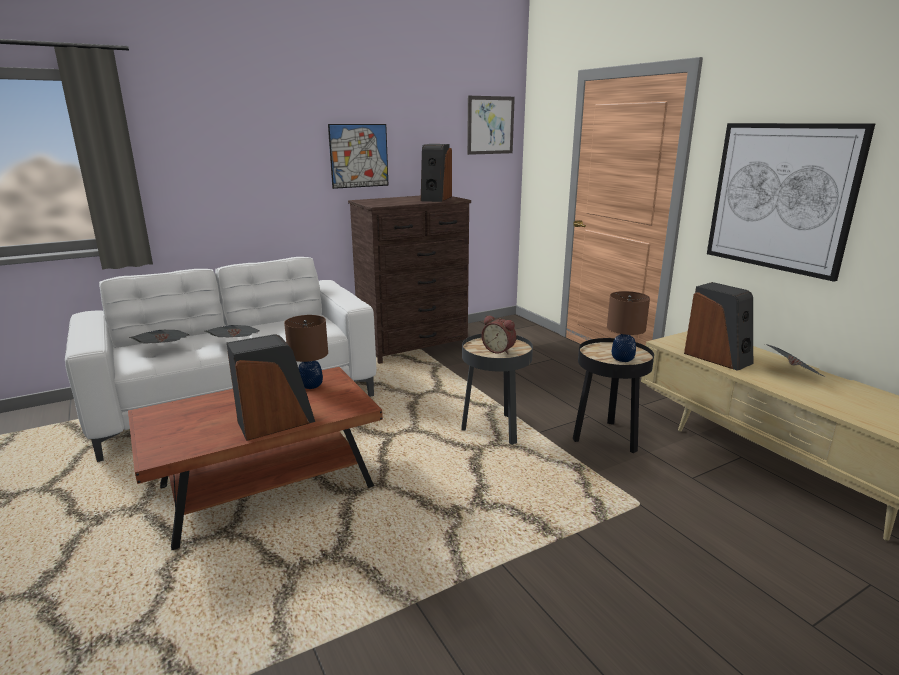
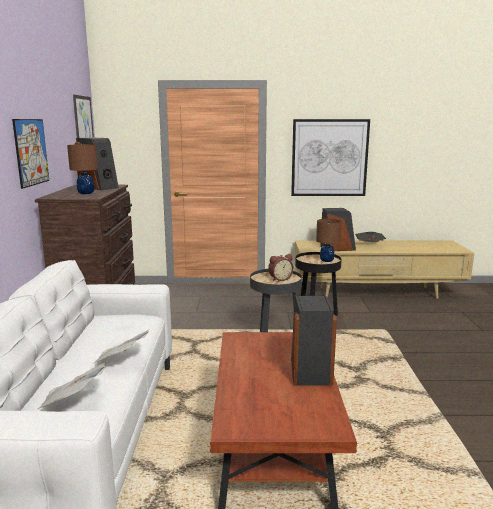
camera: 60 degrees left, 5 degrees down
brown table lamp [284,315,328,389] -> brown table lamp moved to [67,144,98,194]

